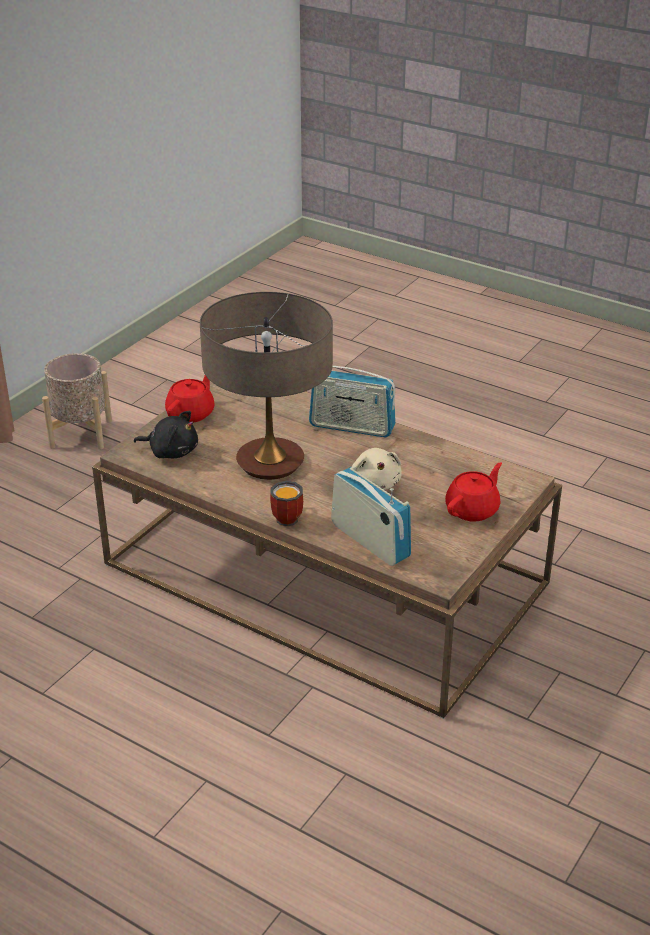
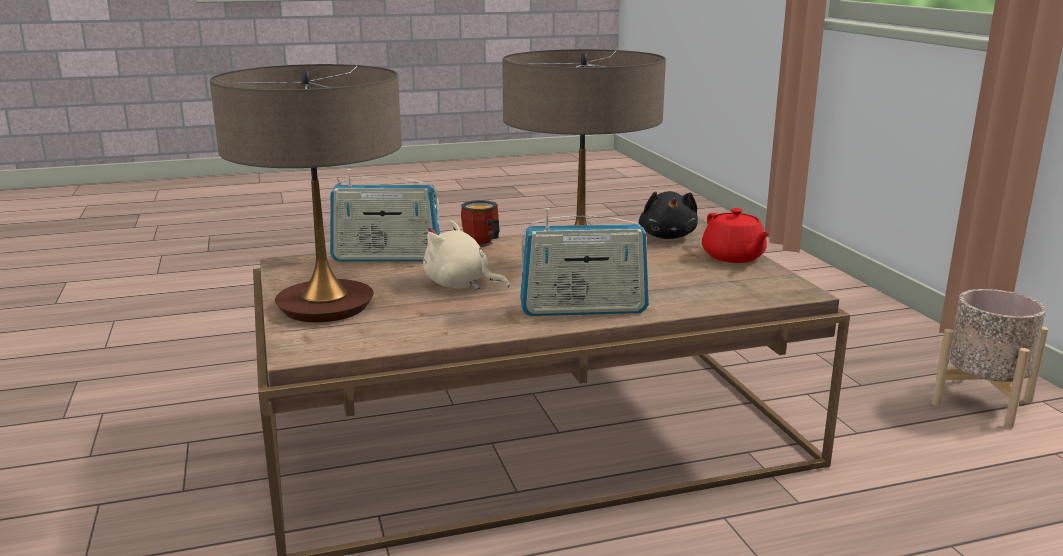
camera: 130 degrees right, 15 degrees down
black plush toy [134,411,198,458] -> black plush toy turned 60 degrees counterclockwise [639,191,698,239]
radio [309,366,396,438] -> radio turned 150 degrees counterclockwise [520,208,649,316]
red teapot [445,462,502,522] -> table lamp [210,64,402,322]

